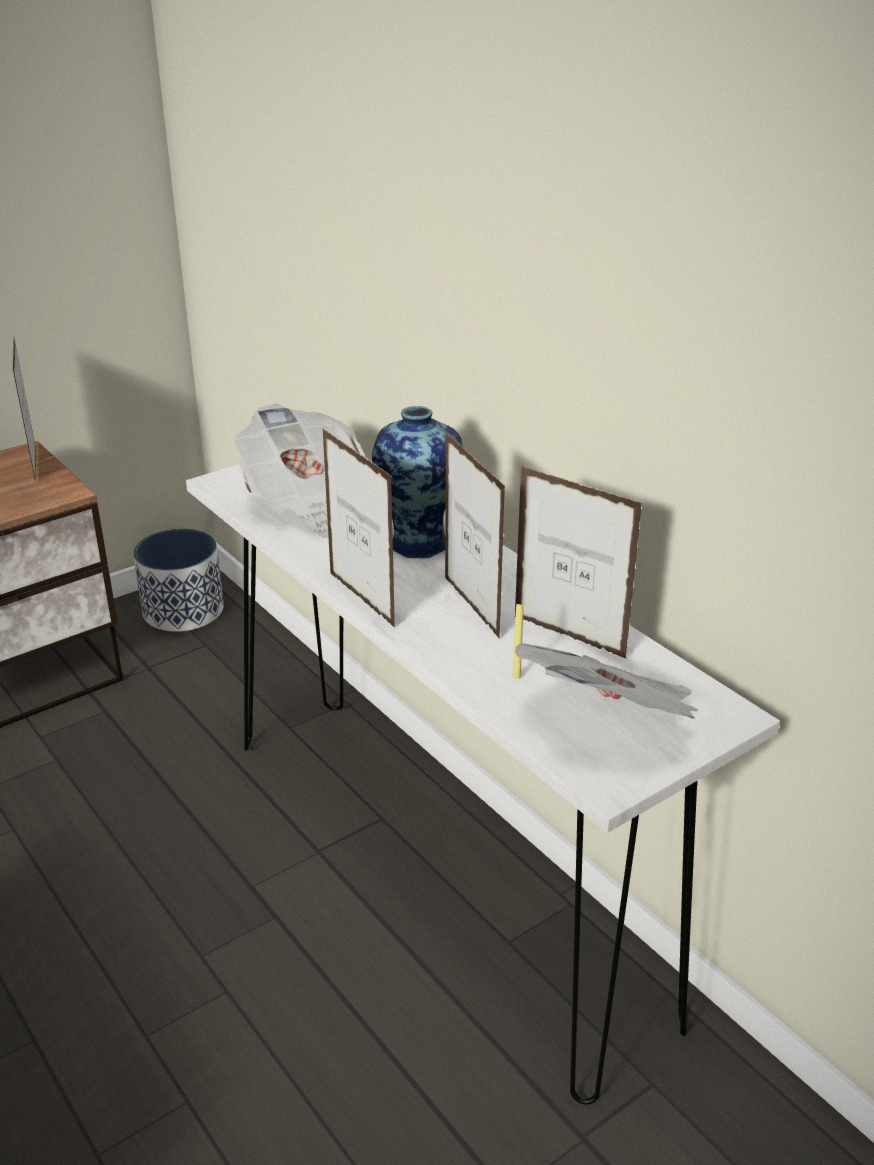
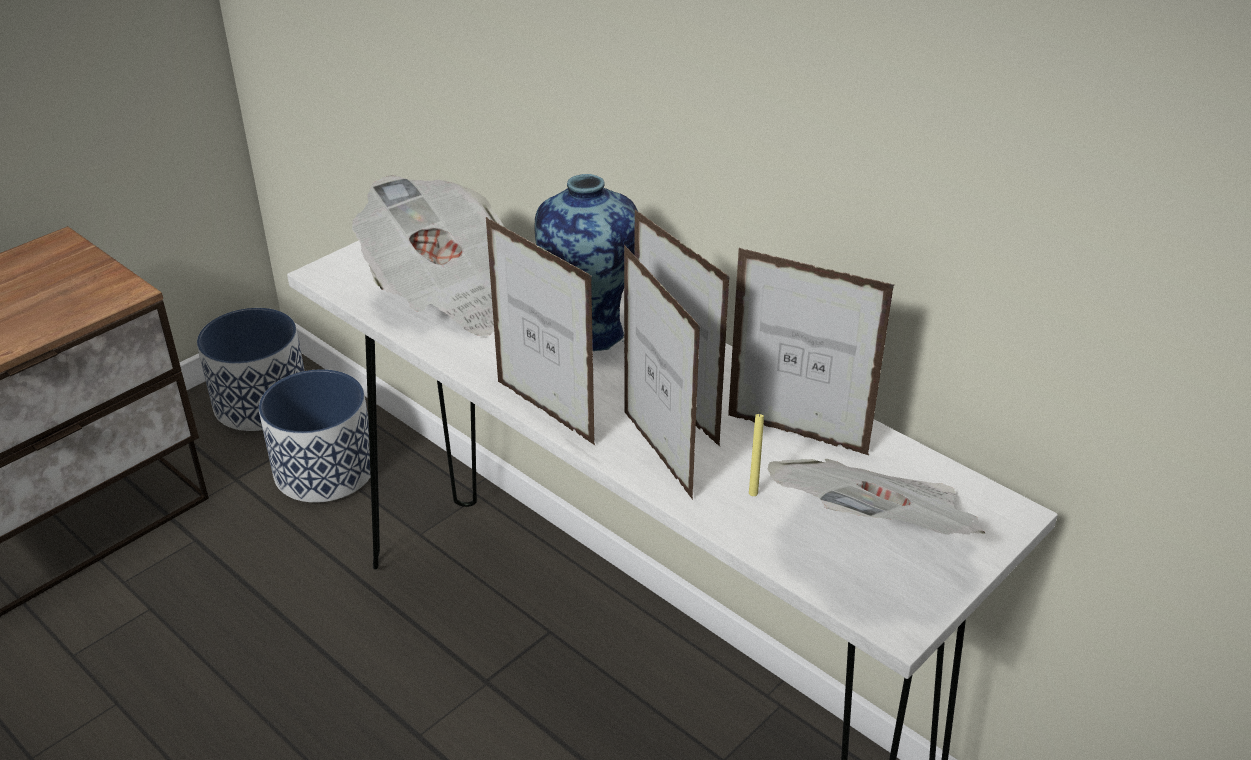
camera: 10 degrees left, 5 degrees up
picture frame [13,339,36,482] -> picture frame moved to [624,245,700,500]
none -> planter [259,369,370,503]

